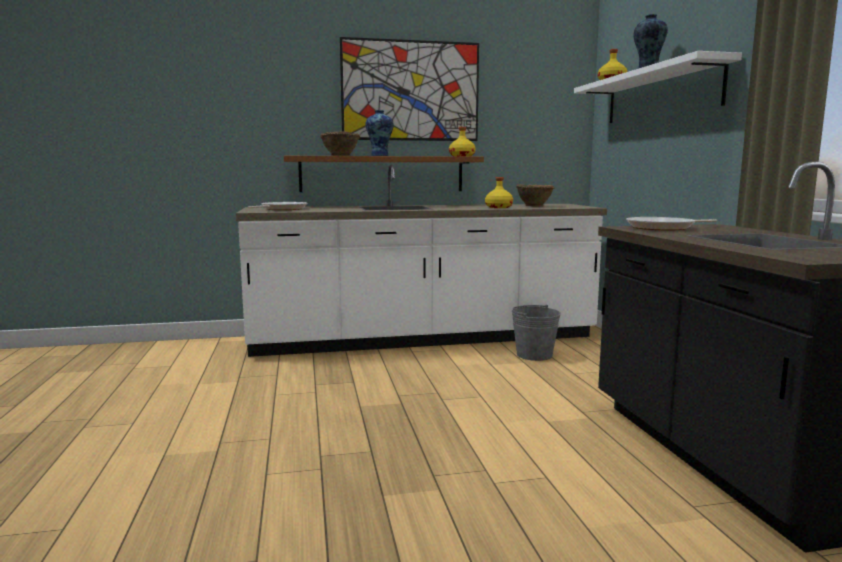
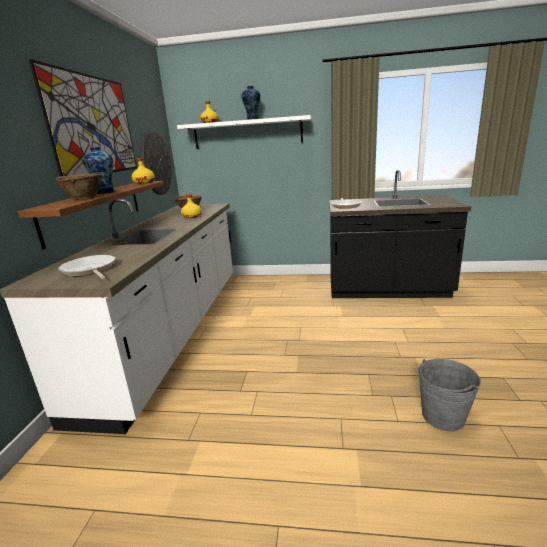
camera: 70 degrees left, 10 degrees up
grey bucket [512,305,561,361] -> grey bucket moved to [418,359,481,431]
none -> wall clock [142,132,172,195]

